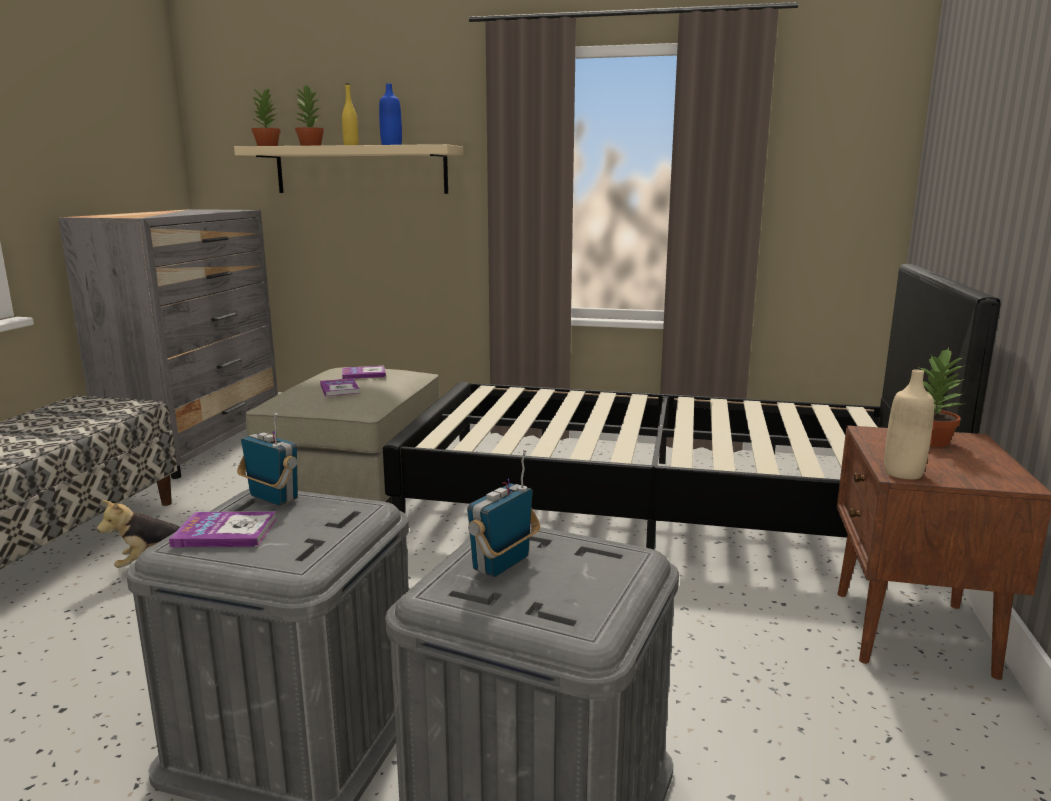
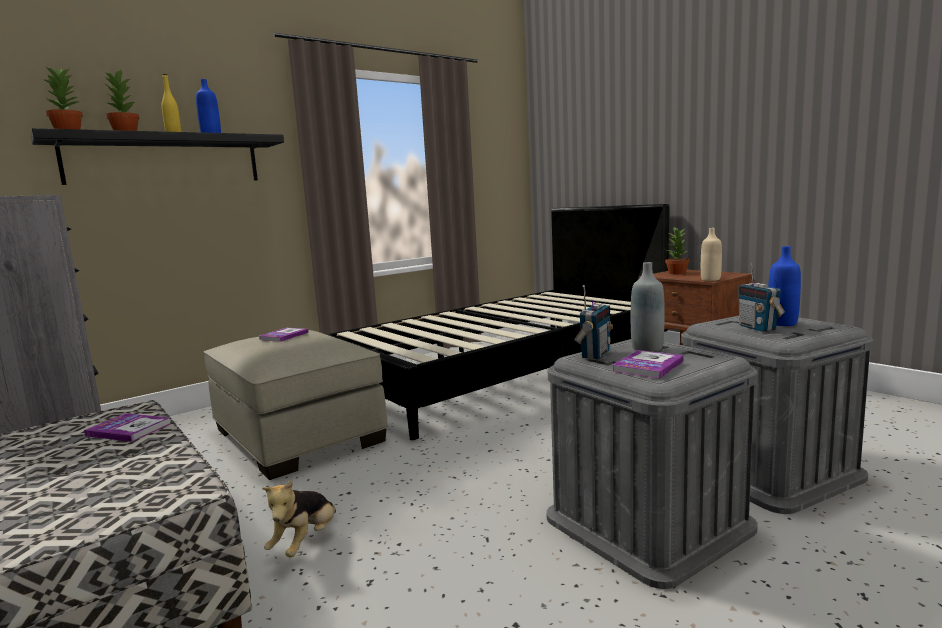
camera: 50 degrees left, 5 degrees down
beige shelf [234,144,463,194] -> black shelf [30,128,284,185]
radio [237,413,298,506] -> radio turned 135 degrees clockwise [574,285,613,360]
book [320,378,359,396] -> book moved to [84,413,171,442]
none -> grey bottle [631,262,665,352]
none -> blue bottle [768,246,801,326]

